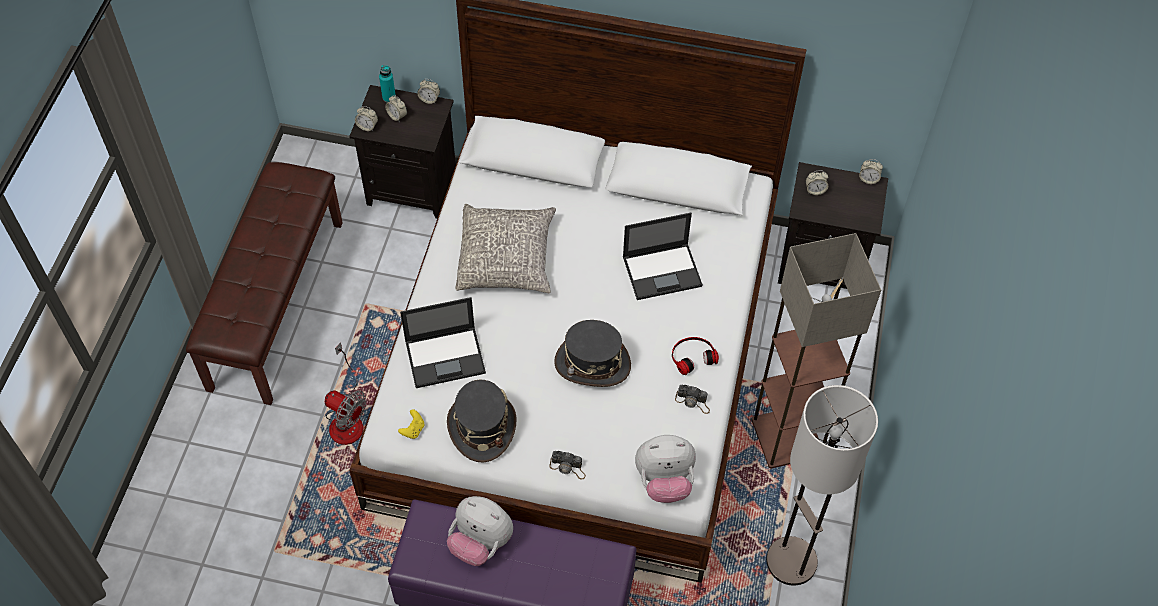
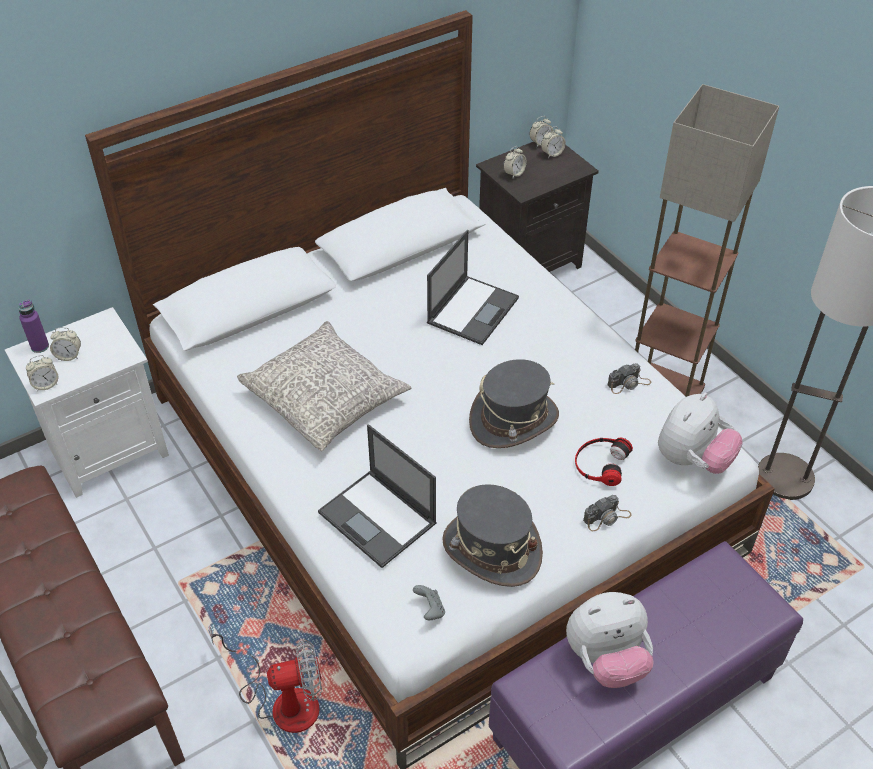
camera: 45 degrees left, 10 degrees down
black nightstand [349,85,456,219] -> white nightstand [5,307,169,498]
turquoise bottle [379,65,396,102] -> purple bottle [19,300,49,353]
yellow game controller [398,409,425,439] -> grey game controller [413,585,445,620]
laptop [400,297,486,388] -> laptop turned 105 degrees clockwise [318,424,437,568]
alarm clock [417,79,440,104] -> alarm clock moved to [541,127,566,158]
headphones [672,337,719,375] -> headphones moved to [575,438,633,486]

